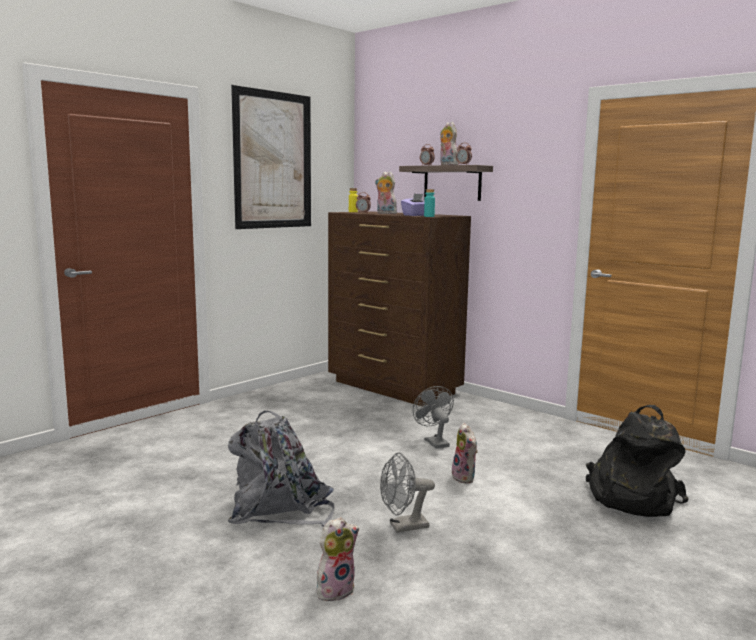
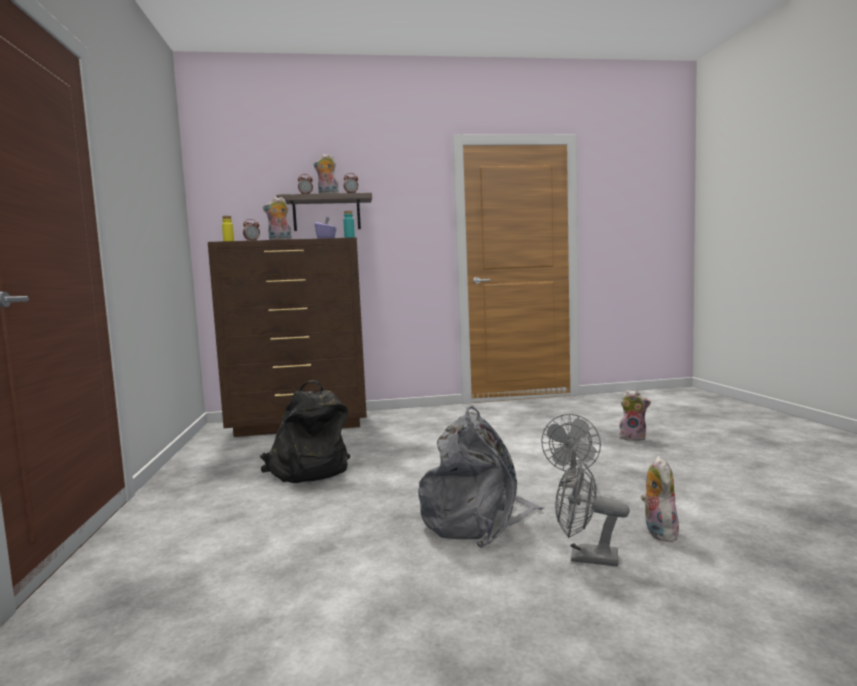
camera: 50 degrees left, 5 degrees down
picture [231,85,311,229] -> none
grey fan [413,386,454,449] -> grey fan moved to [555,460,630,567]
plush toy [451,423,478,483] -> plush toy moved to [619,390,651,441]
black backpack [586,405,688,517] -> black backpack moved to [259,380,350,483]

